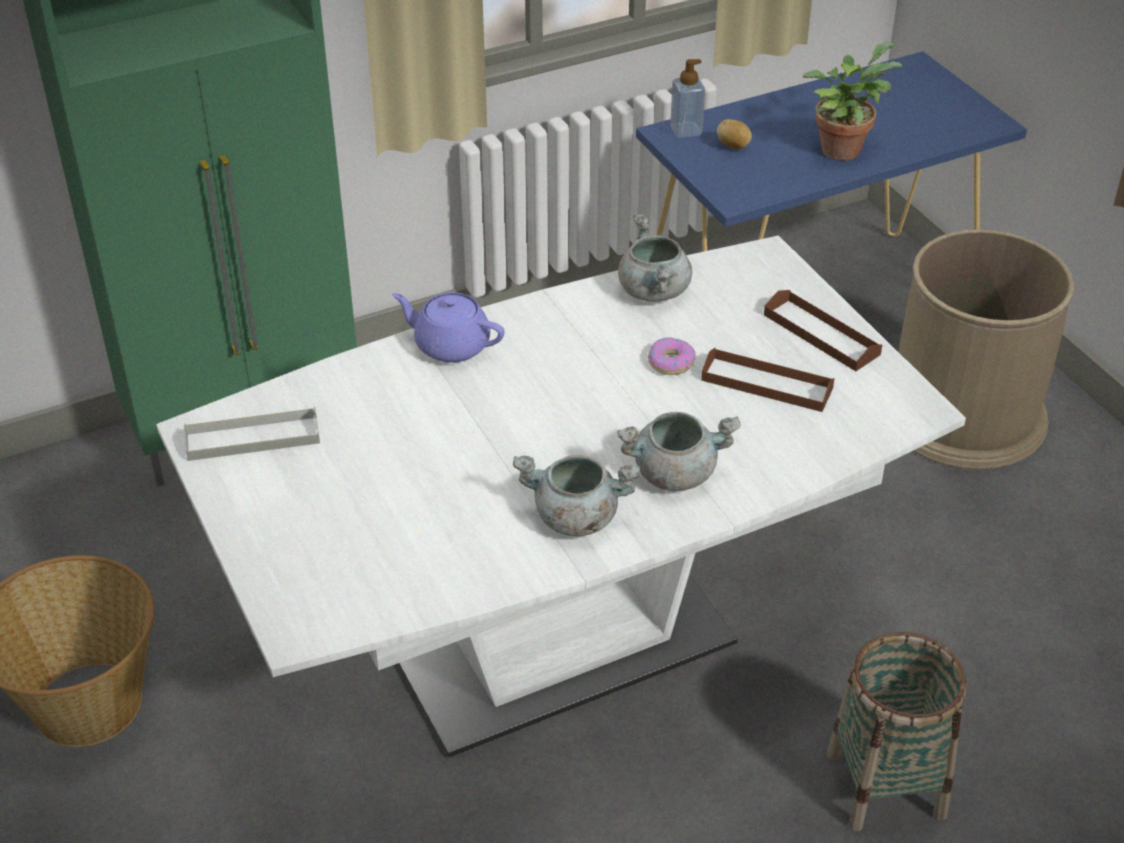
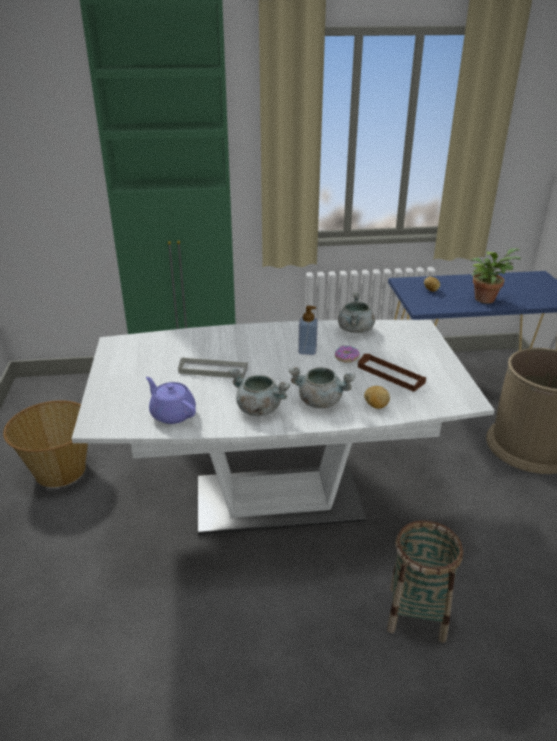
camera: 20 degrees right, 10 degrees down
grey tray [184,407,320,461] -> grey tray moved to [178,357,248,379]
purple teapot [392,292,505,363] -> purple teapot moved to [146,377,196,424]
soap dispenser [670,59,705,138] -> soap dispenser moved to [298,306,318,355]
brown tray [764,290,882,371] -> none
none -> potato [364,386,390,409]

